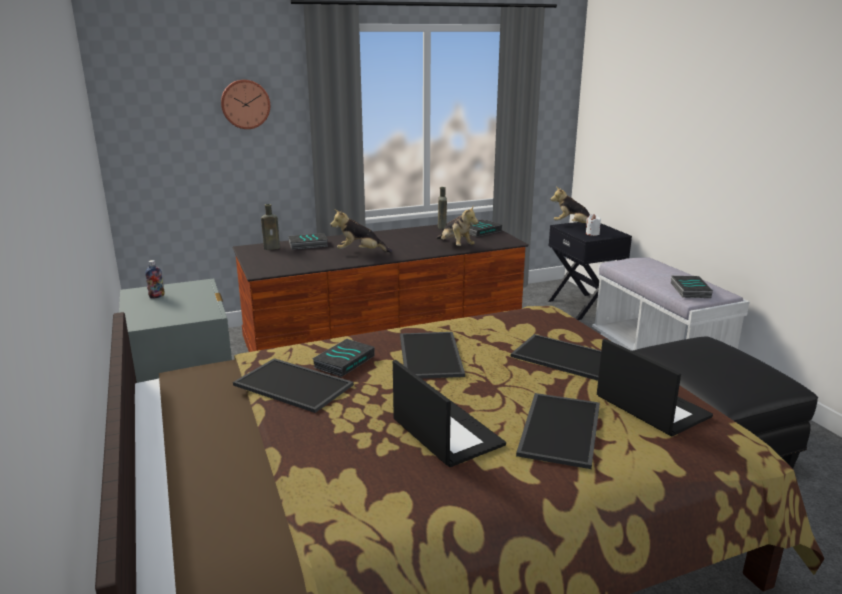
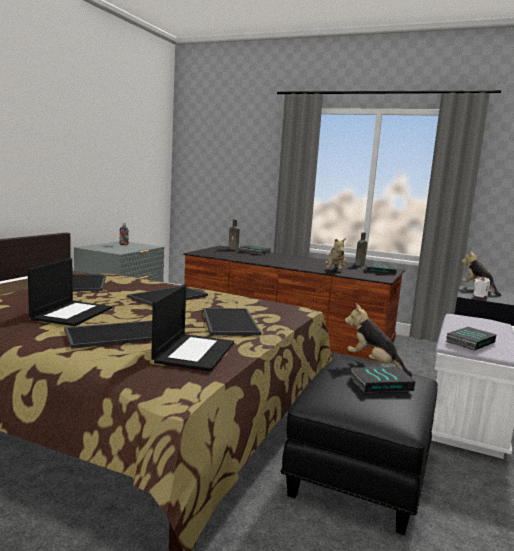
camera: 45 degrees right, 10 degrees down
wall clock [221,80,270,129] -> none
book [312,339,375,377] -> book moved to [350,367,416,393]
plush toy [330,209,392,253] -> plush toy moved to [345,304,412,377]

